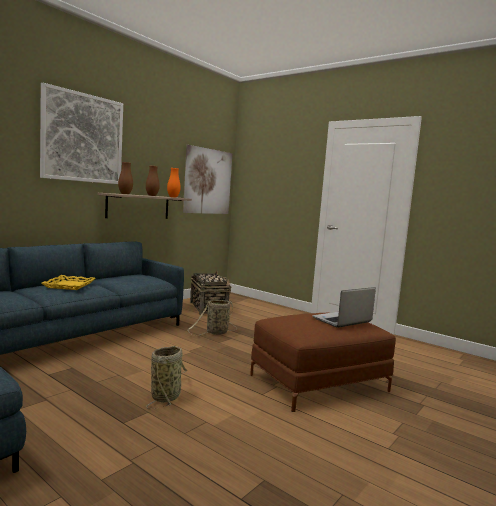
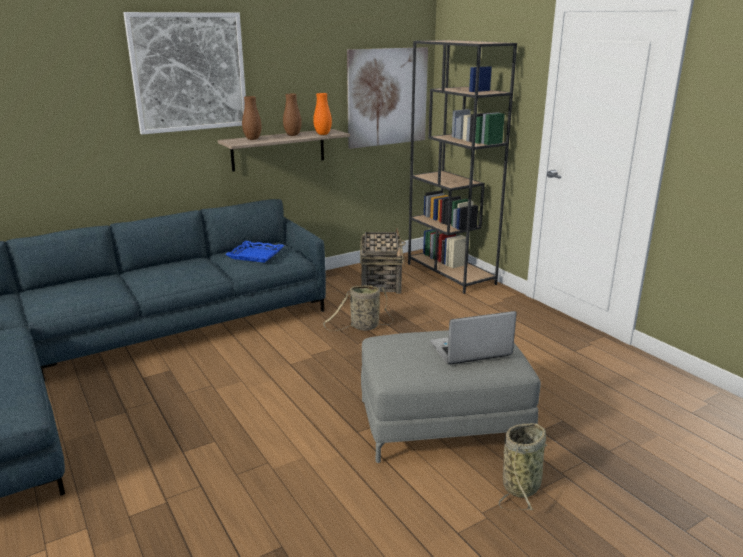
camera: 20 degrees right, 15 degrees up
yellow tray [41,275,95,290] -> none
basket [146,346,188,409] -> basket moved to [499,423,548,510]
brown ottoman [250,313,396,412] -> grey ottoman [361,330,541,463]
none -> blue tray [225,241,285,263]
none -> bookcase [408,40,517,294]

